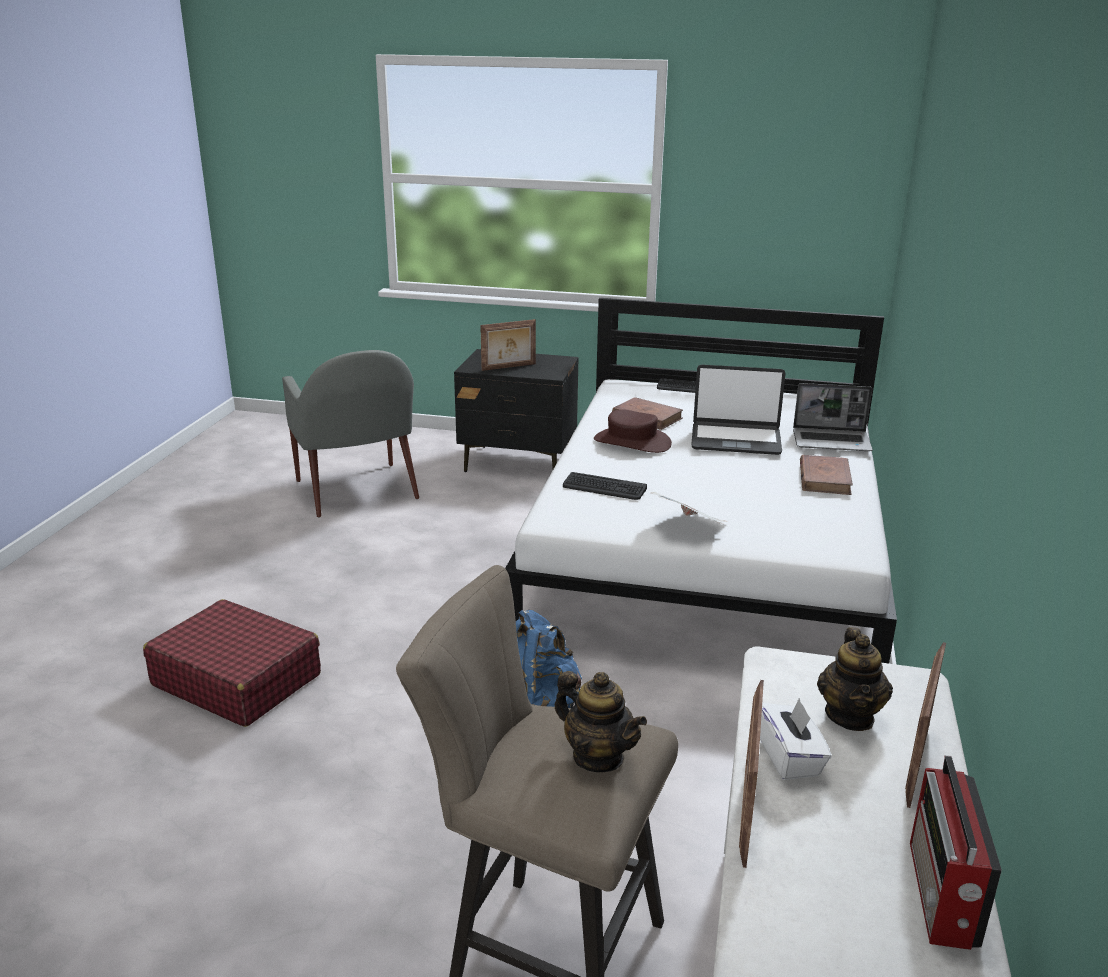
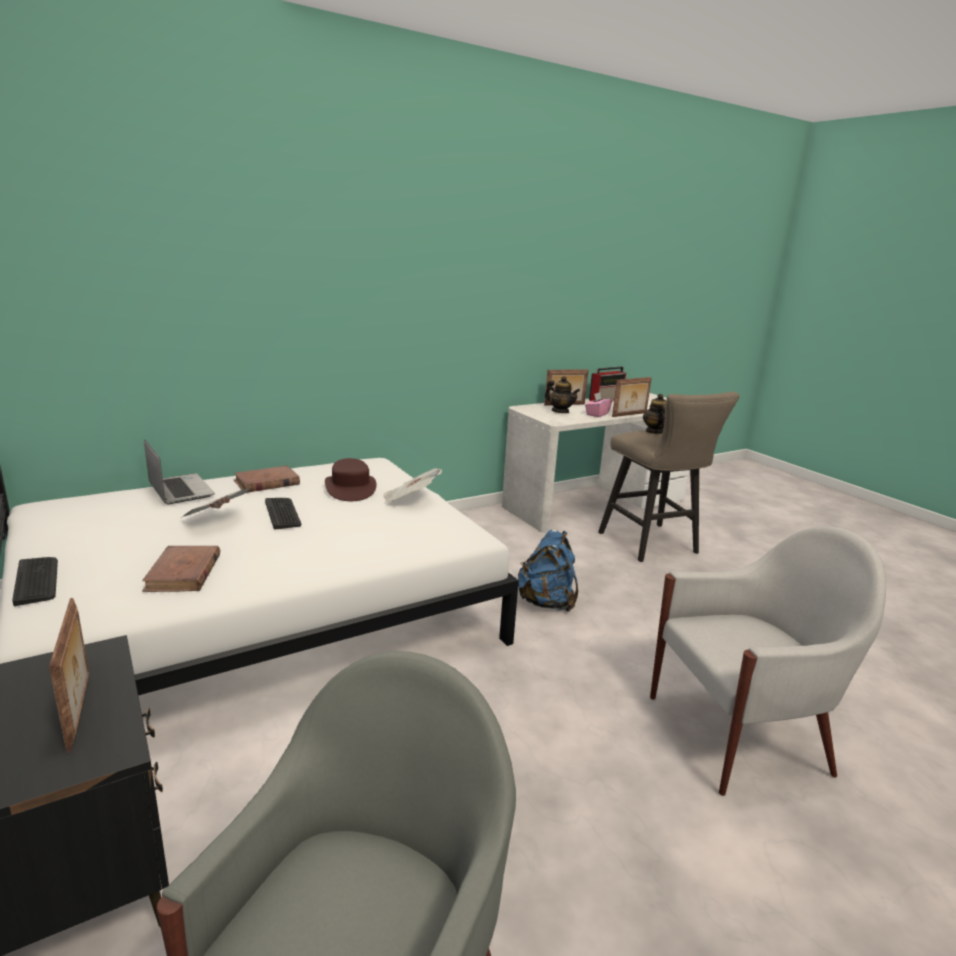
camera: 135 degrees left, 5 degrees down
red suitcase [143,599,321,727] -> white armchair [650,526,886,796]
picture frame [480,319,536,371] -> picture frame turned 45 degrees clockwise [49,598,89,753]
keyboard [563,472,647,500] -> keyboard moved to [265,498,301,529]
brown hat [594,409,672,453] -> brown hat moved to [325,458,377,501]
laptop [691,365,786,455] -> newspaper [183,488,251,517]
white tissue box [760,697,832,780] -> pink tissue box [585,392,612,417]
teapot [817,627,893,731] -> teapot turned 75 degrees clockwise [545,376,580,413]

